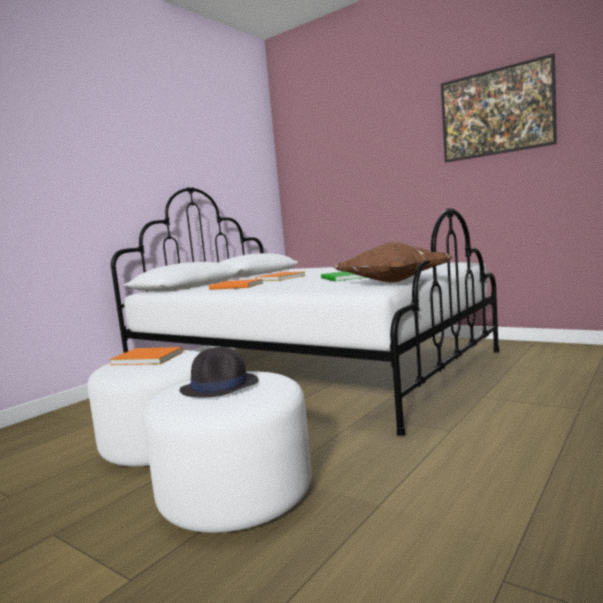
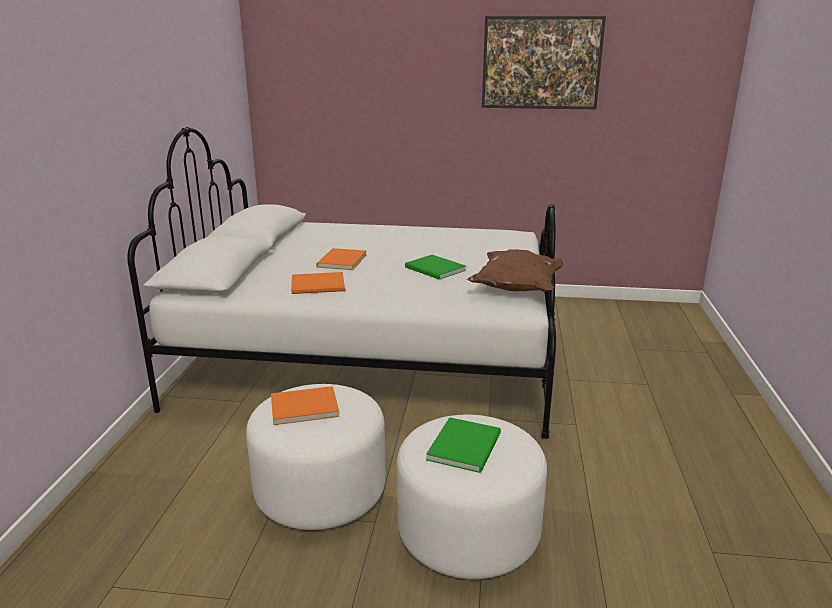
camera: 30 degrees left, 15 degrees up
black hat [180,347,259,397] -> green book [426,417,501,473]

